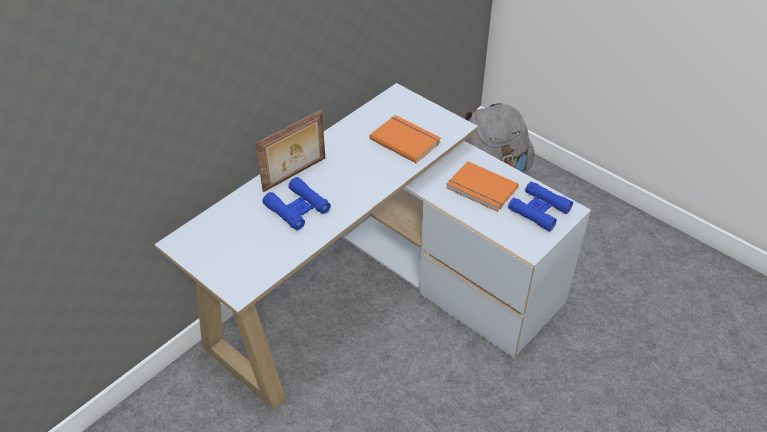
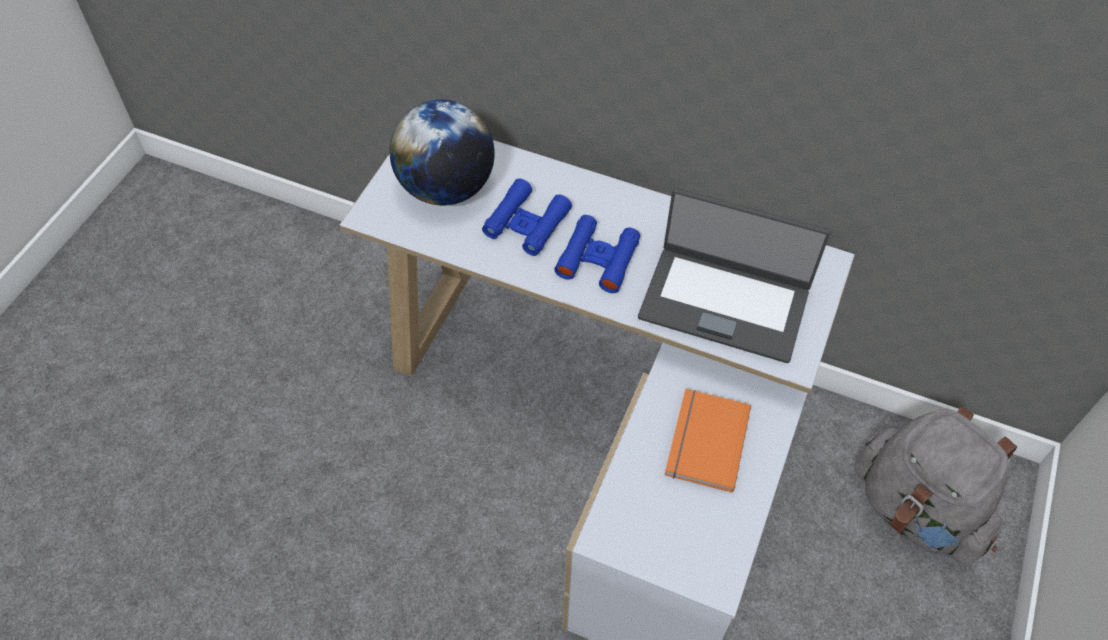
camera: 70 degrees right, 10 degrees up
picture frame [255,110,325,192] -> none
orange book [369,115,441,163] -> laptop [638,188,830,363]
blue binoculars [508,181,573,232] -> blue binoculars moved to [554,215,640,293]
none -> globe [390,100,495,205]

